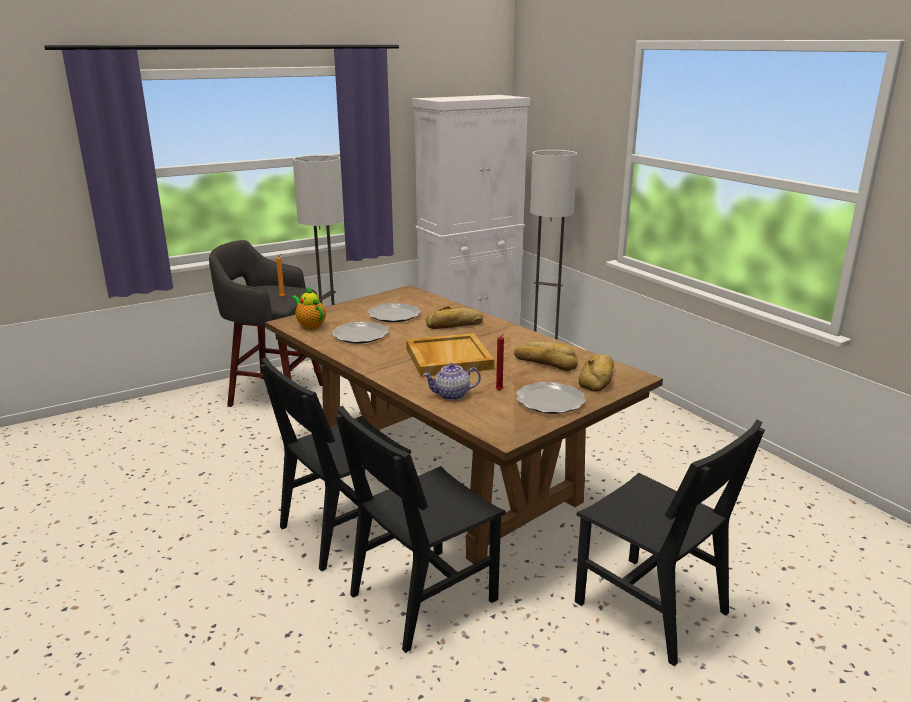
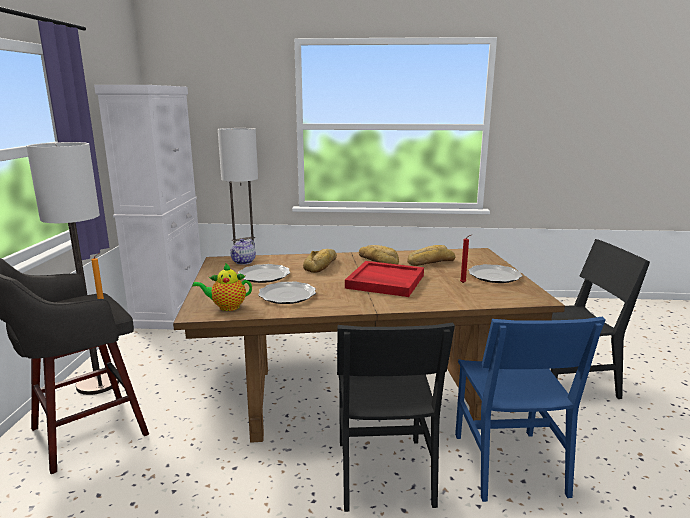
camera: 55 degrees left, 5 degrees down
black chair [335,406,506,653] -> blue chair [455,316,606,502]
beige tray [406,333,494,377] -> red tray [345,261,424,297]
teapot [423,363,481,400] -> teapot moved to [230,239,256,265]
bread [579,354,614,391] -> bread moved to [359,245,399,264]

